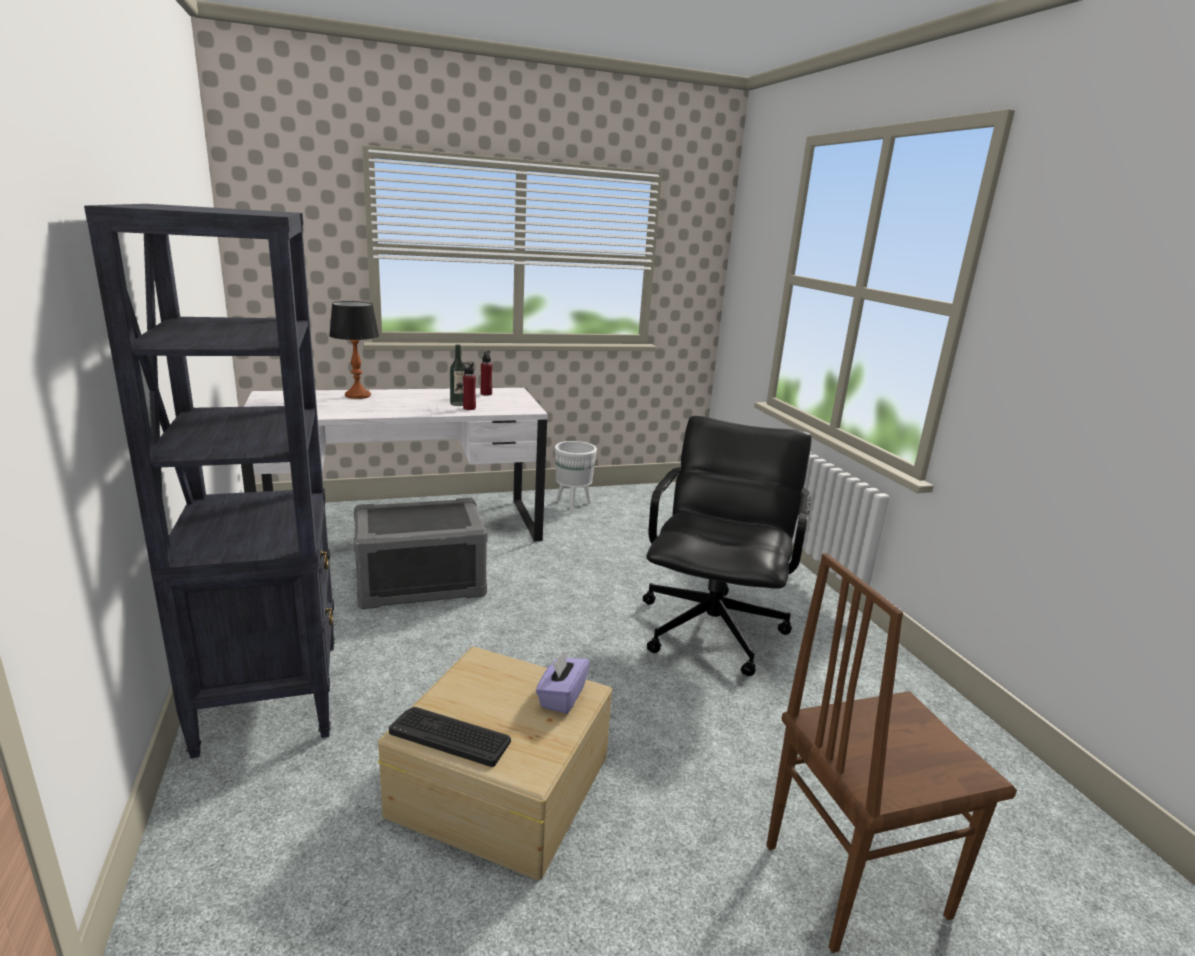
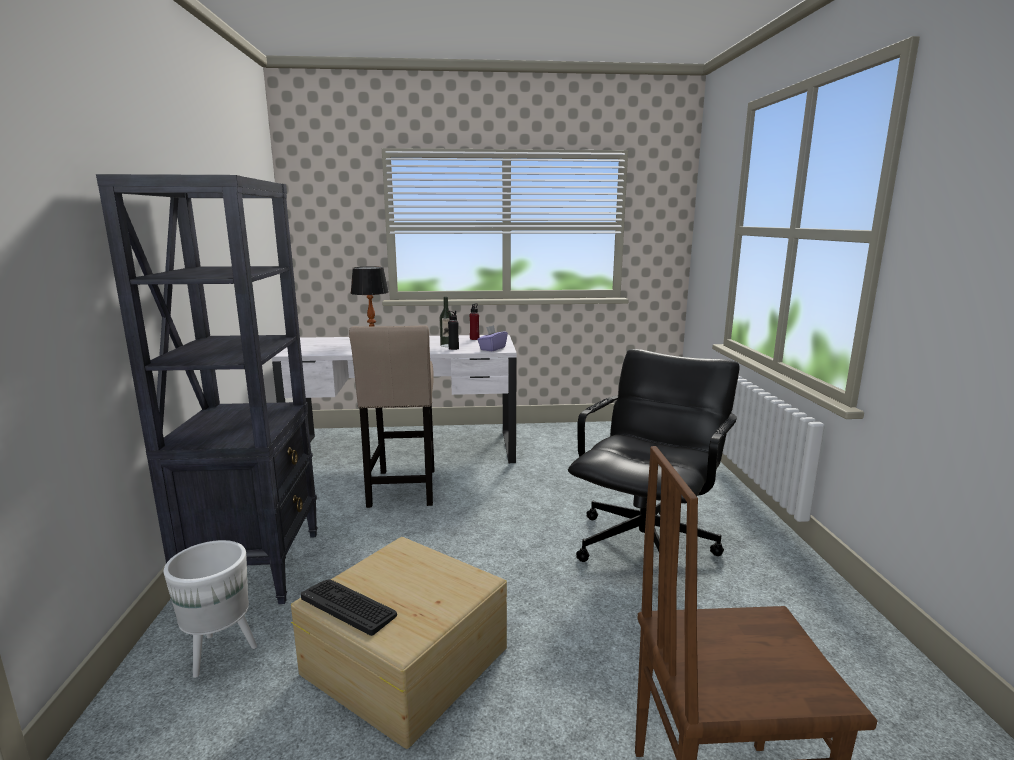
camera: 15 degrees right, 5 degrees down
grey storage box [354,498,488,609] -> beige stool [349,325,434,508]
red bottle [463,363,476,410] -> black bottle [448,311,459,350]
purple tissue box [536,651,590,714] -> purple tissue box moved to [477,325,508,351]
white planter [555,441,597,514] -> white planter moved to [163,540,257,678]

